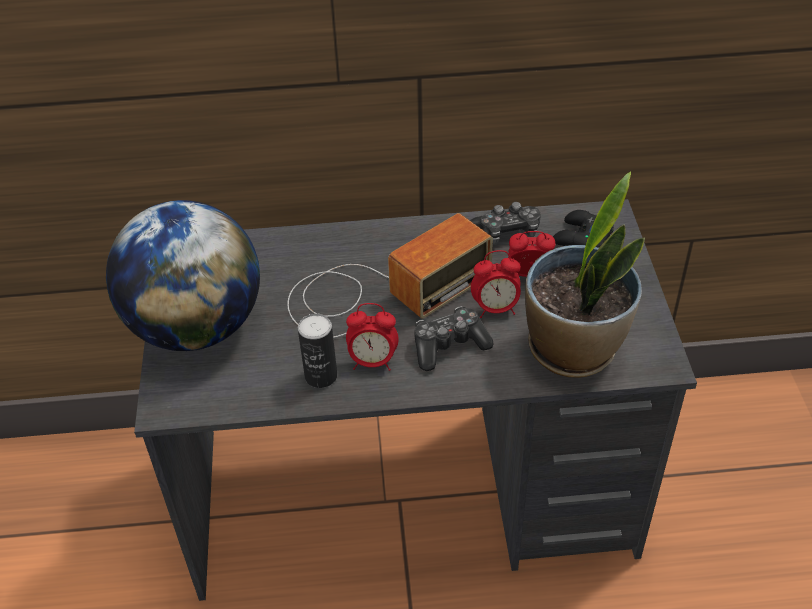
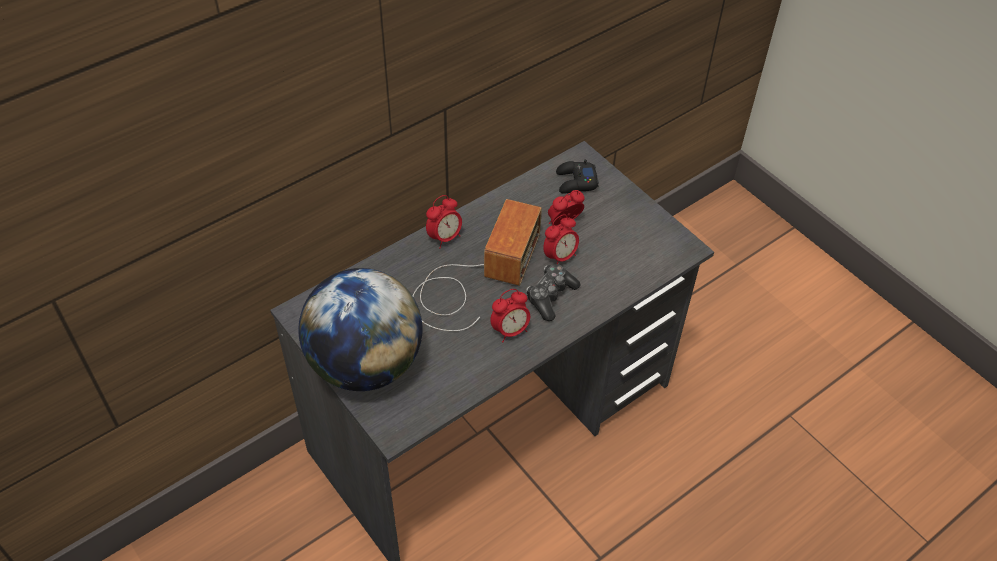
camera: 35 degrees left, 5 degrees up
can [298,314,337,388] -> none
game controller [470,202,541,244] -> none
potted plant [525,172,645,378] -> none
none -> alarm clock [426,195,462,248]

